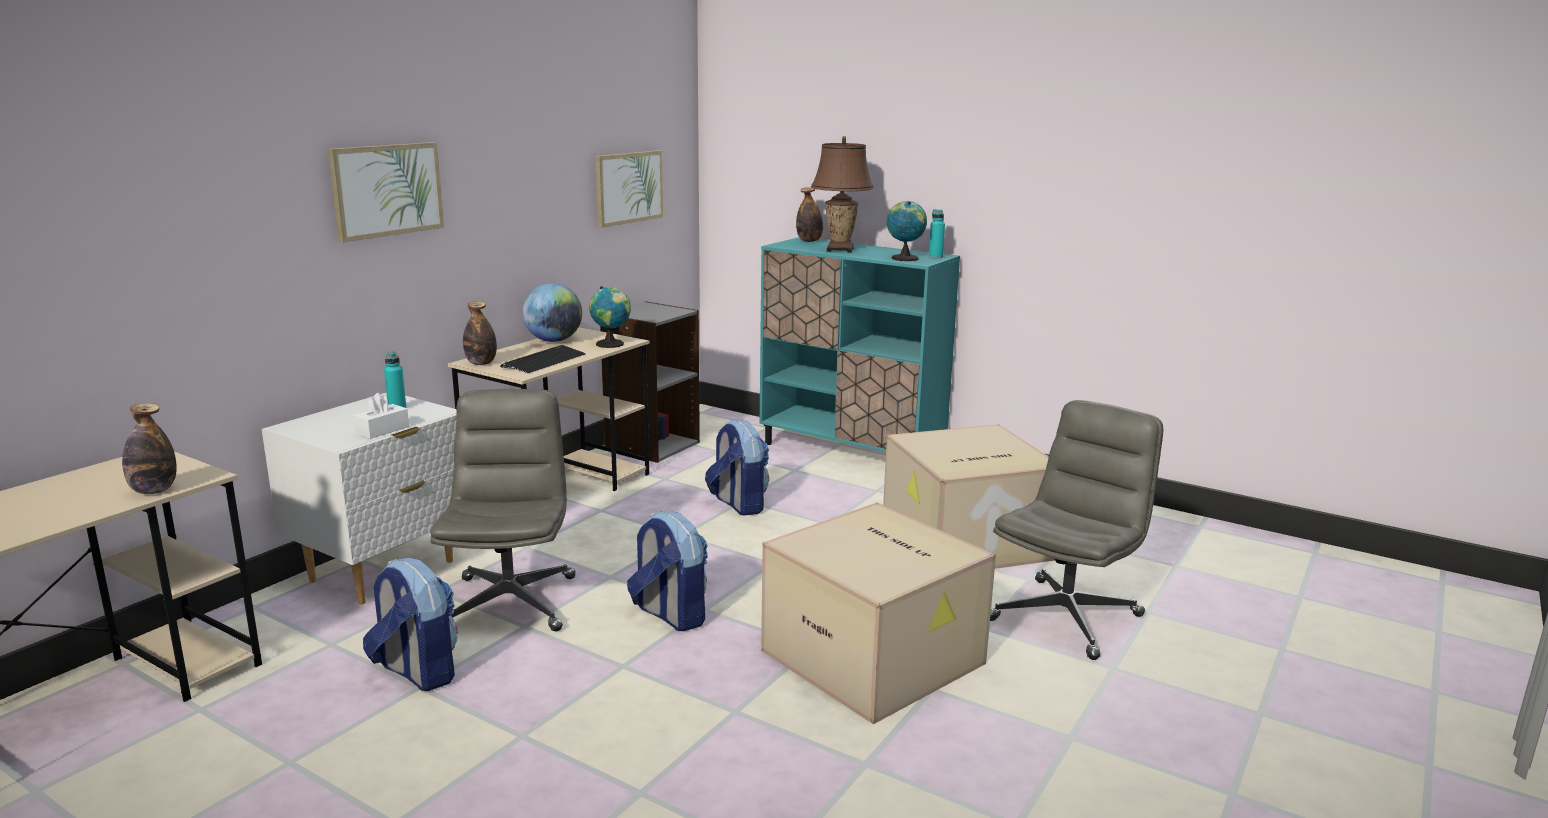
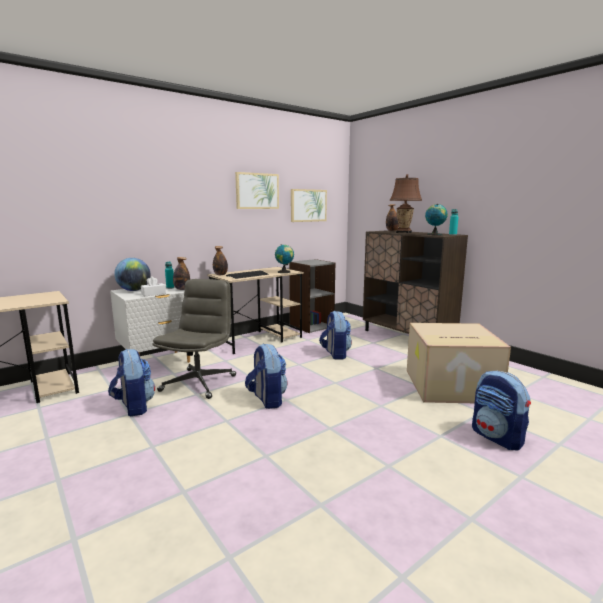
camera: 20 degrees right, 5 degrees down
bottle [122,403,177,494] -> bottle moved to [173,257,190,290]
picture [328,142,444,242] -> picture moved to [235,172,279,209]
globe [522,283,582,342] -> globe moved to [114,258,151,291]
turquoise cabinet [760,237,960,452] -> brown cabinet [363,230,468,334]
cardboard box [761,503,996,724] -> none
grey office chair [990,400,1163,660] -> backpack [472,371,531,451]

